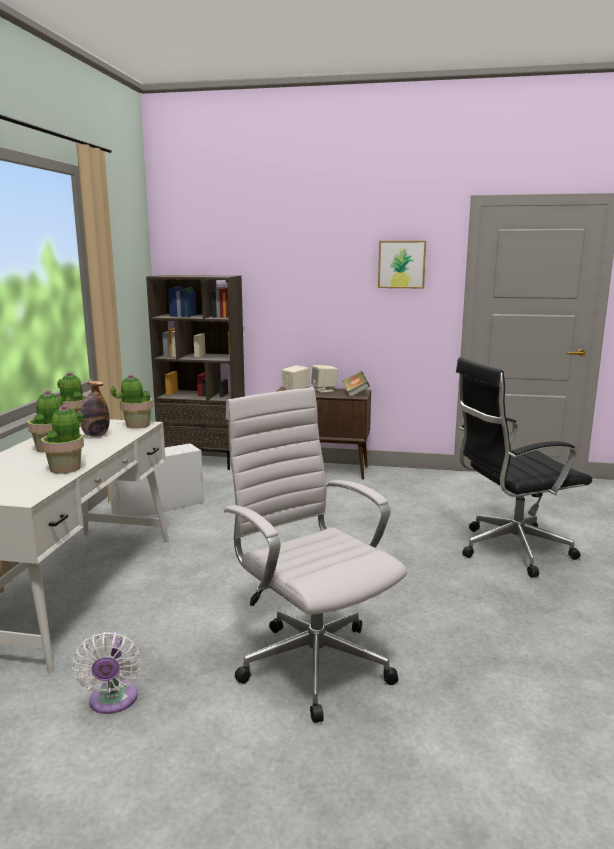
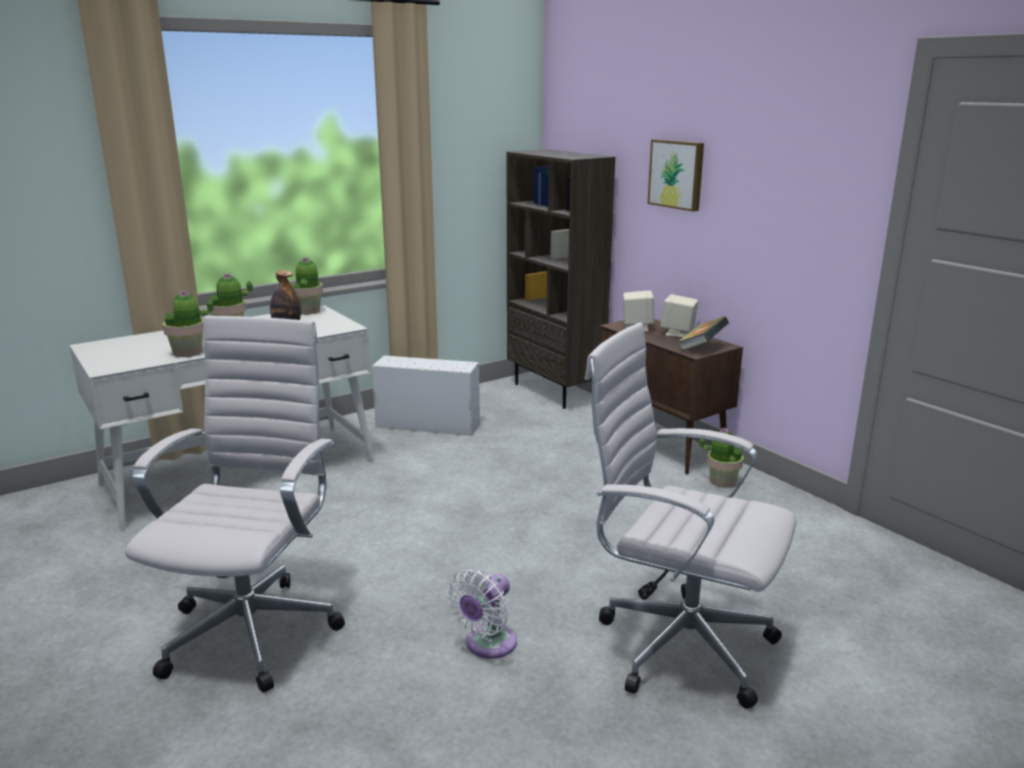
camera: 45 degrees right, 5 degrees up
white fan [71,632,142,714] -> white fan moved to [447,569,517,659]
potted plant [111,375,153,429] -> potted plant moved to [699,427,744,488]
picture [378,241,426,288] -> picture moved to [648,139,704,211]
black office chair [456,357,592,578] -> white office chair [585,322,796,709]

